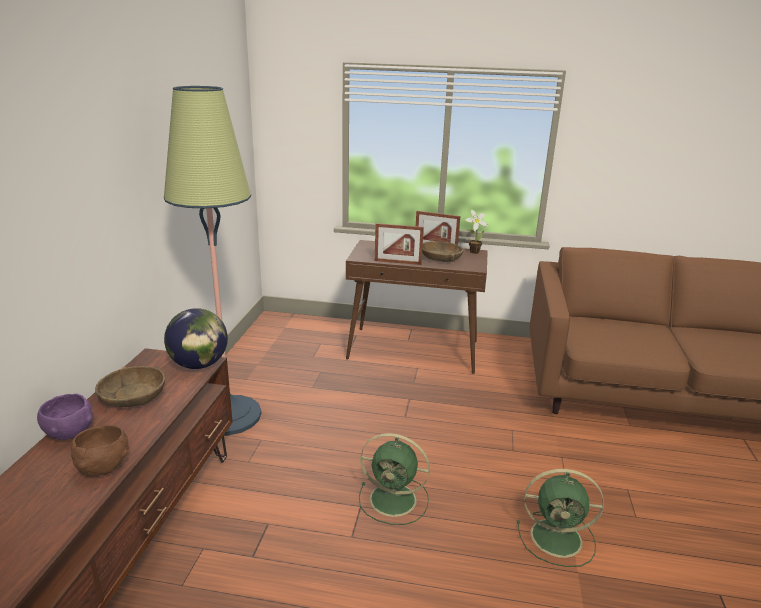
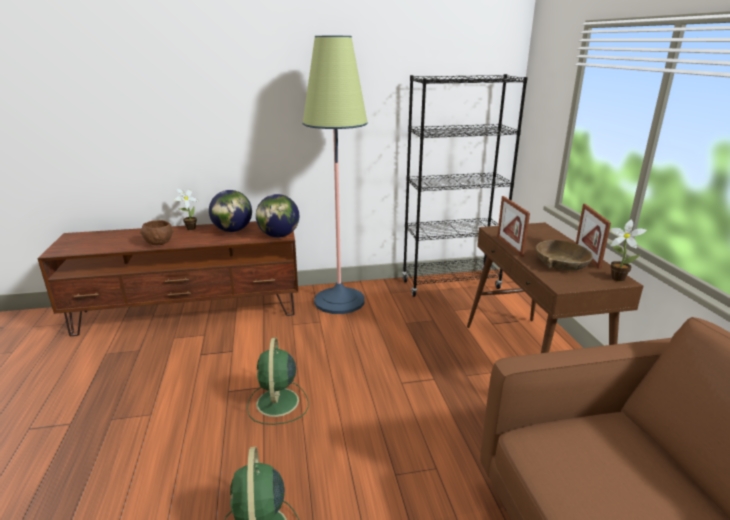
camera: 70 degrees right, 0 degrees up
purple bowl [37,394,93,440] -> potted plant [174,189,199,230]
brown bowl [95,366,165,407] -> globe [209,190,252,232]
none -> black bookcase [402,74,528,297]

